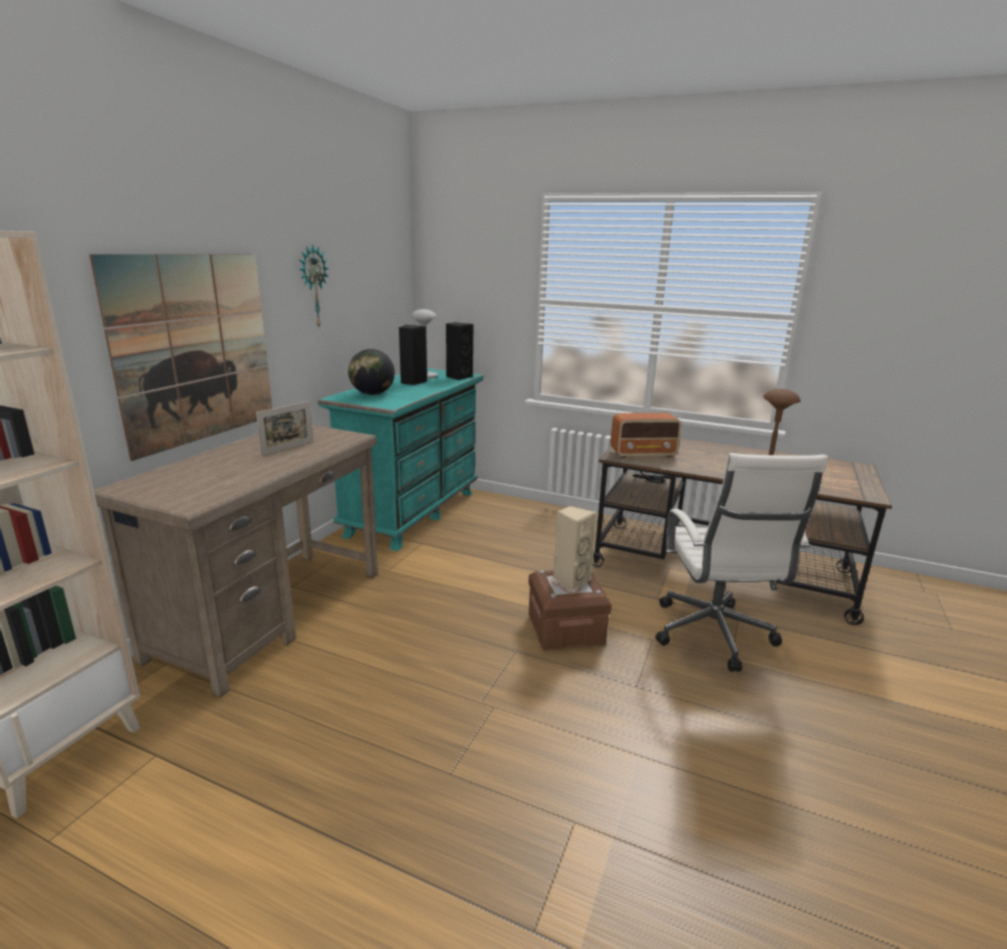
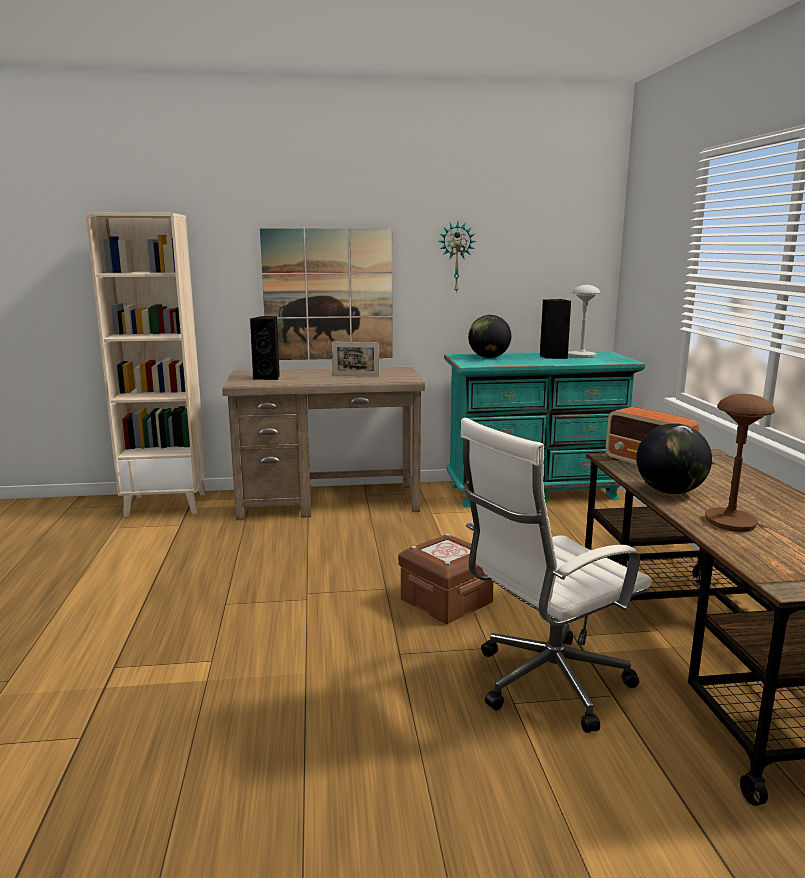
camera: 60 degrees right, 5 degrees down
black speaker [446,322,473,380] -> black speaker moved to [250,316,280,380]
beige speaker [553,505,597,592] -> none
none -> globe [636,423,712,494]

